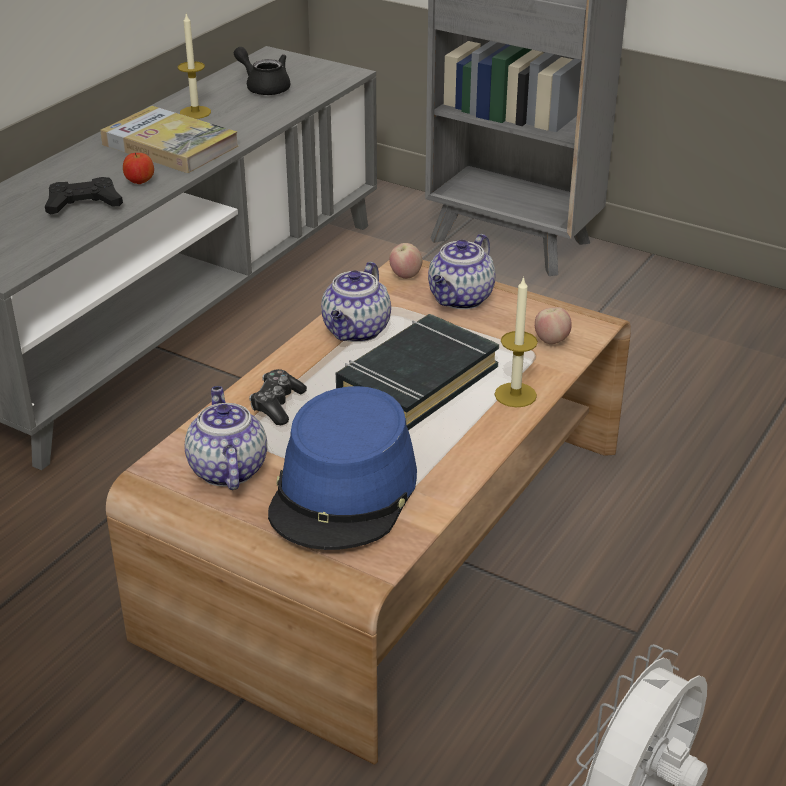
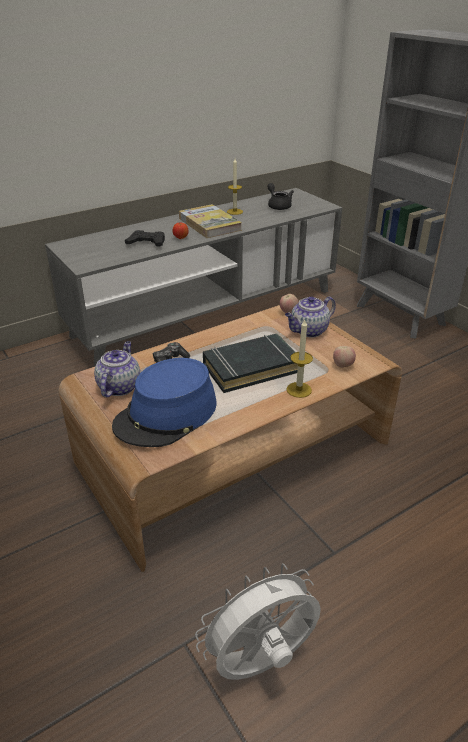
camera: 25 degrees right, 0 degrees up
teapot [321,262,391,342] -> none

